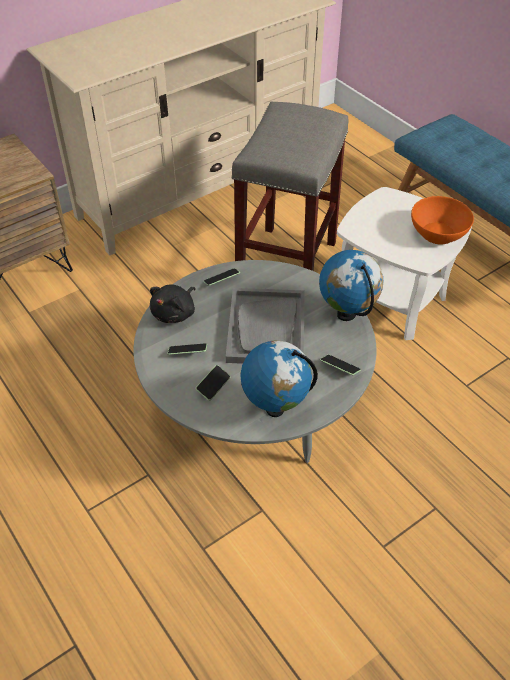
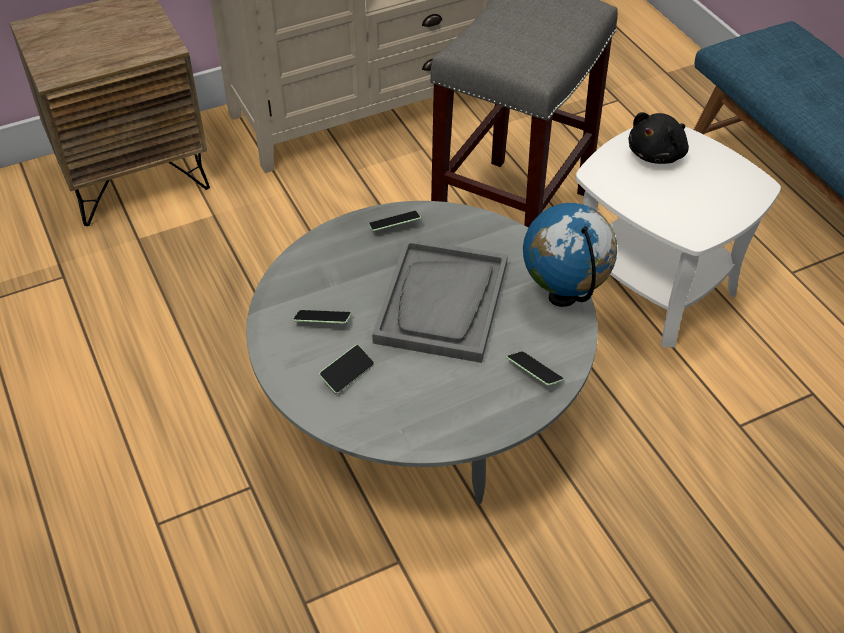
camera: 10 degrees right, 0 degrees up
black plush toy [150,284,196,323] -> black plush toy moved to [628,112,689,164]
globe [241,340,318,417] -> none
orange bowl [411,196,474,244] -> none

